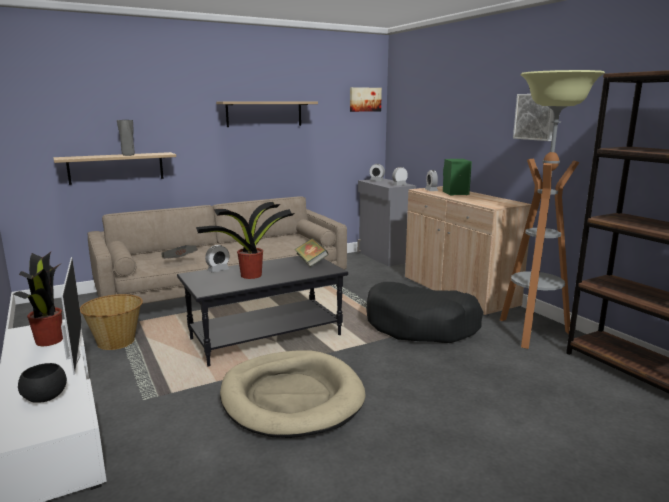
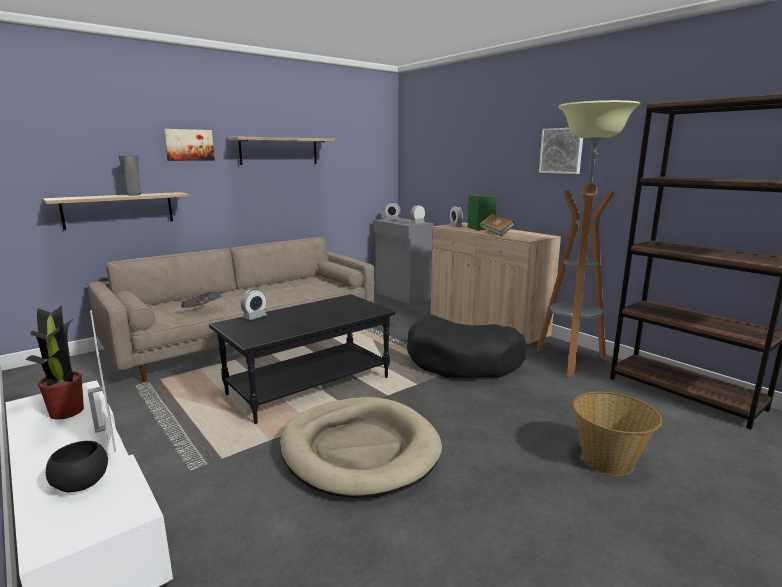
camera: 10 degrees left, 0 degrees up
basket [80,294,143,350] -> basket moved to [572,392,662,476]
potted plant [196,202,295,279] -> none
book [295,238,328,267] -> book moved to [479,214,515,236]
picture [350,87,382,112] -> picture moved to [163,129,215,161]

